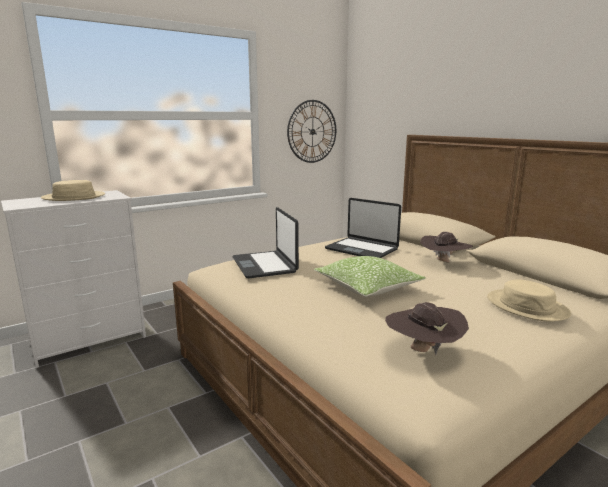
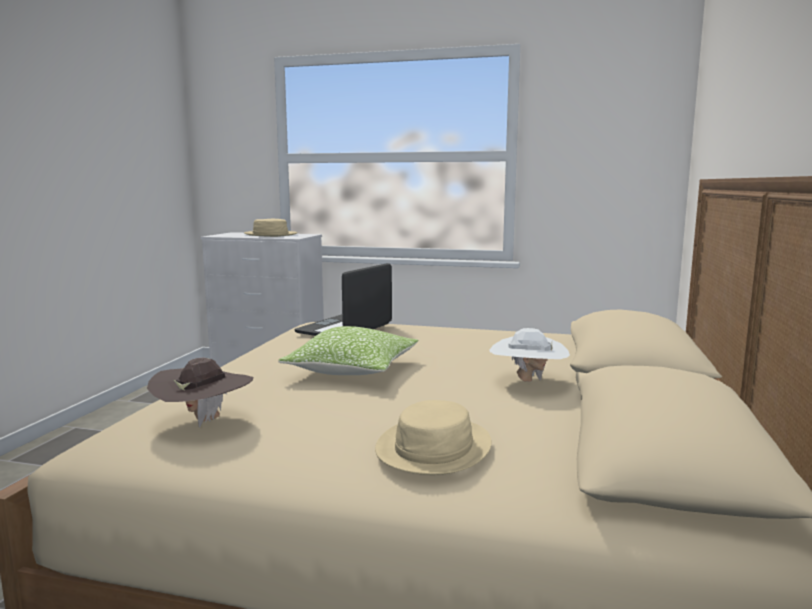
camera: 50 degrees right, 5 degrees down
wall clock [287,100,336,163] -> none
laptop [325,198,401,258] -> none
brown hat [420,232,473,263] -> white hat [489,328,570,382]

